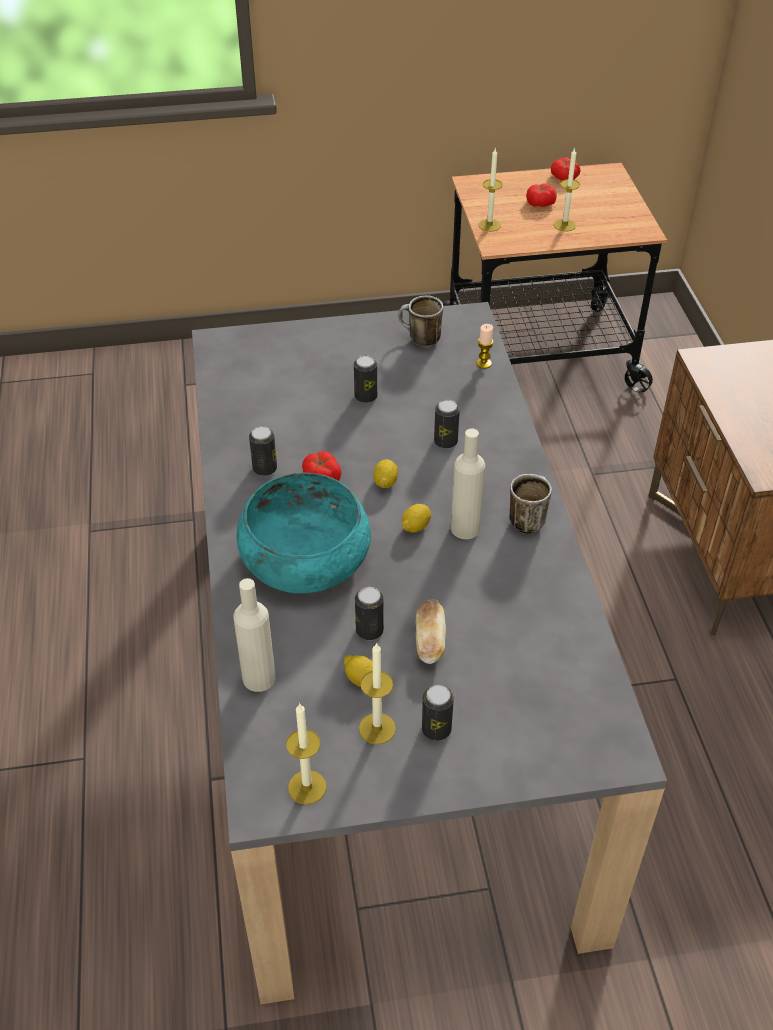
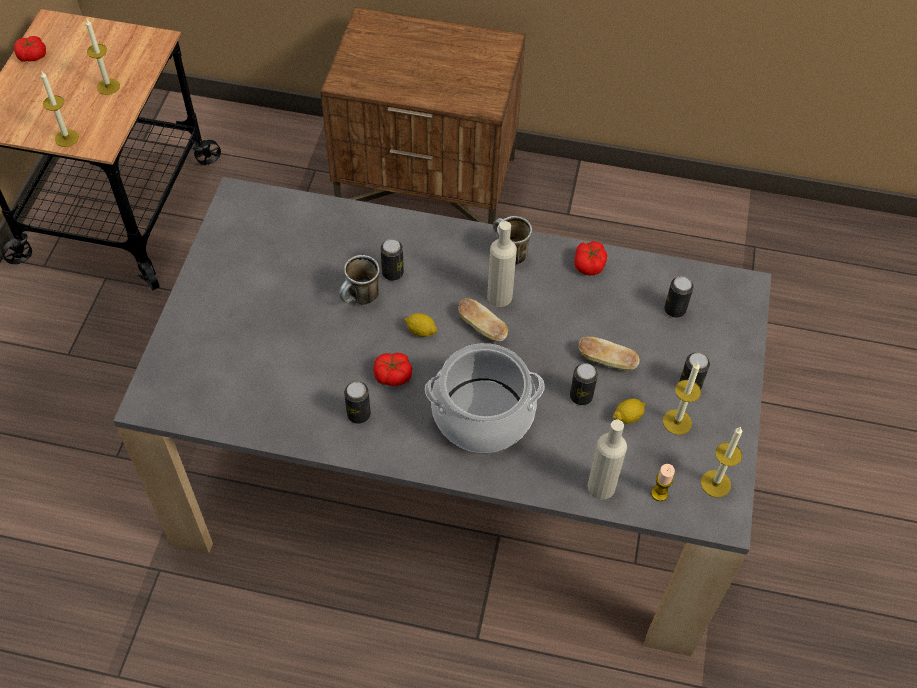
camera: 70 degrees left, 10 degrees up
turquoise bowl [237,472,371,593] -> cooking pot [425,343,545,453]
can [354,355,377,403] -> can moved to [664,276,694,318]
mug [398,295,443,348] -> mug moved to [339,255,380,304]
lemon [402,504,431,533] -> bread [458,298,508,342]
candle [476,324,494,369] -> candle moved to [651,464,675,501]
tomato [526,184,557,207] -> tomato moved to [574,241,607,275]

